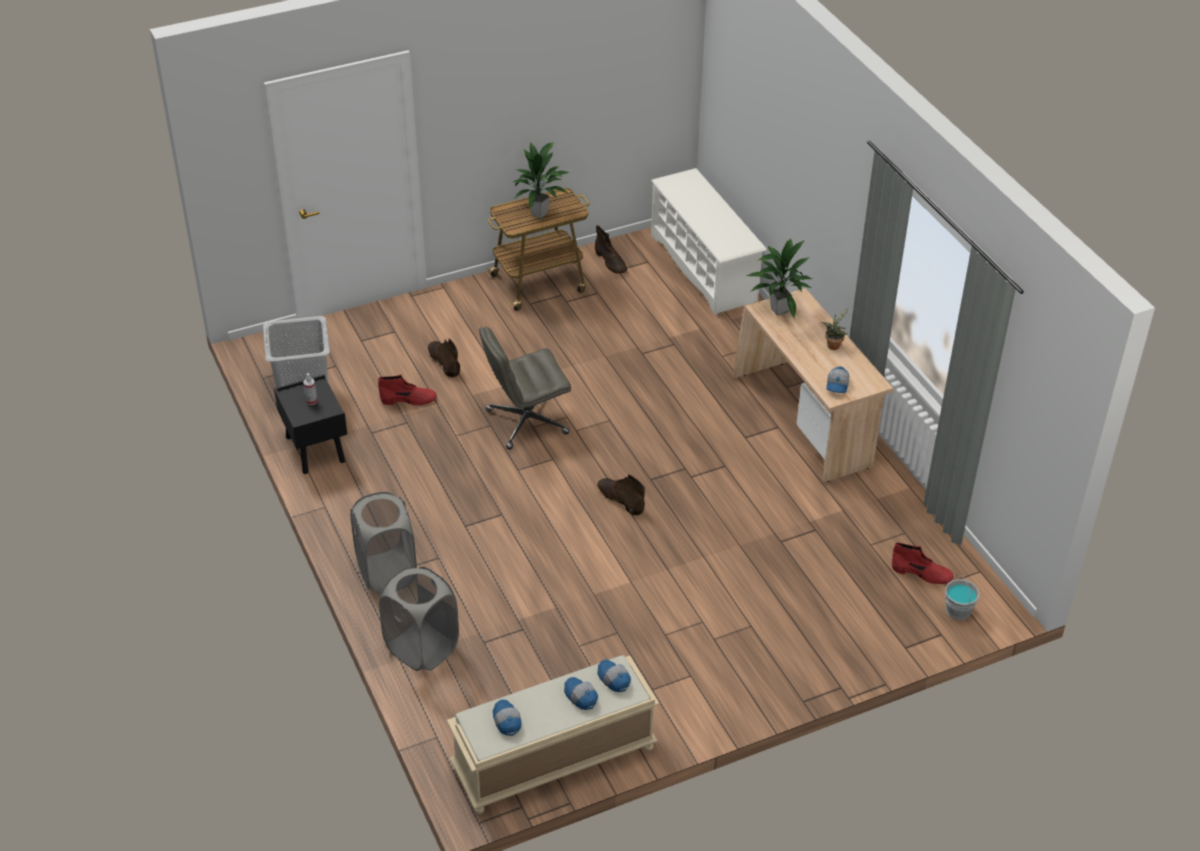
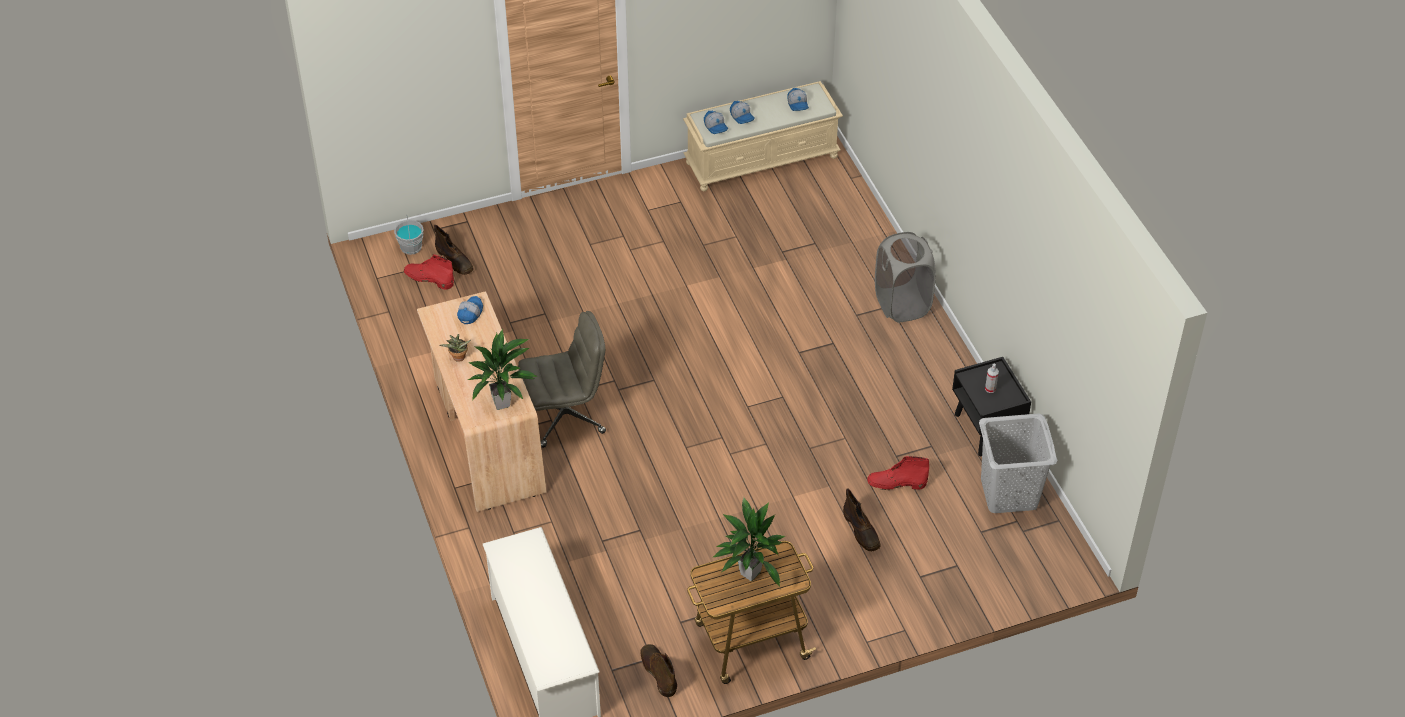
camera: 175 degrees left, 5 degrees up
grey laundry basket [379,567,459,671] -> none
grey office chair [479,326,571,450] -> grey office chair moved to [518,311,606,448]
brown boot [597,474,645,516] -> brown boot moved to [434,225,474,275]

